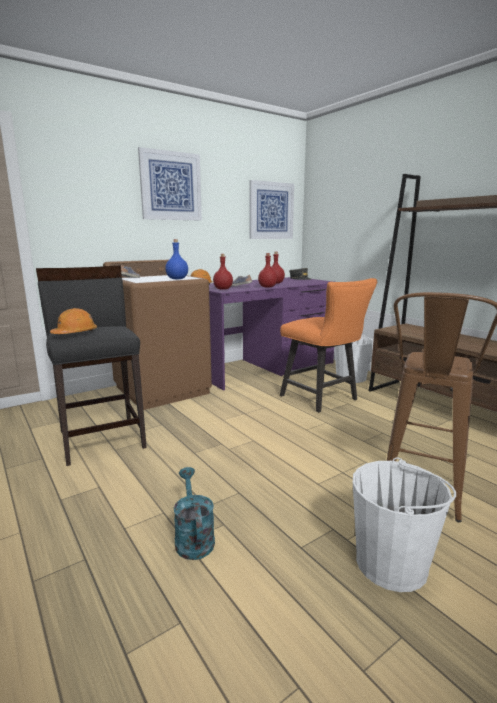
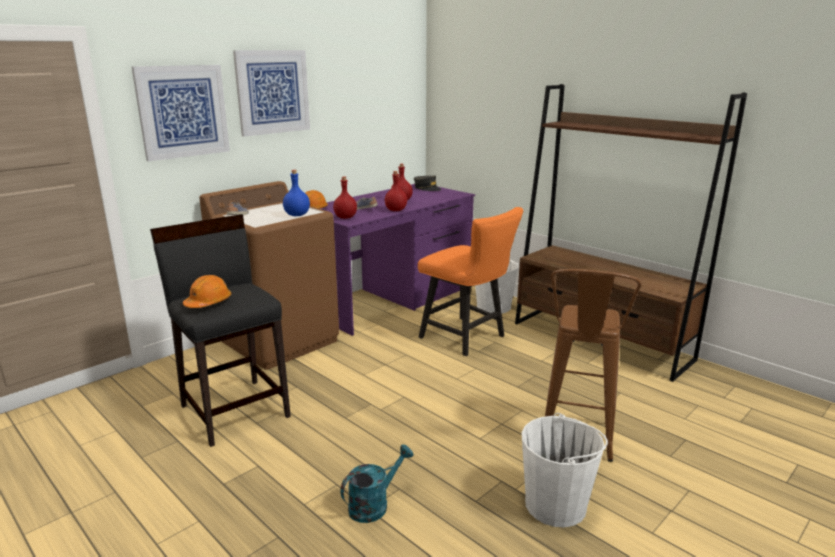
camera: 10 degrees left, 5 degrees up
turquoise watering can [174,467,215,560] -> turquoise watering can turned 75 degrees clockwise [340,444,413,523]
picture [250,180,294,239] -> picture moved to [132,65,230,161]

